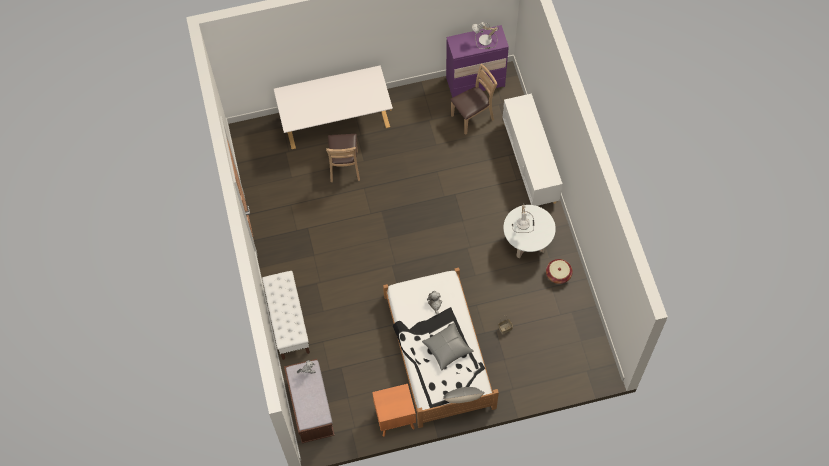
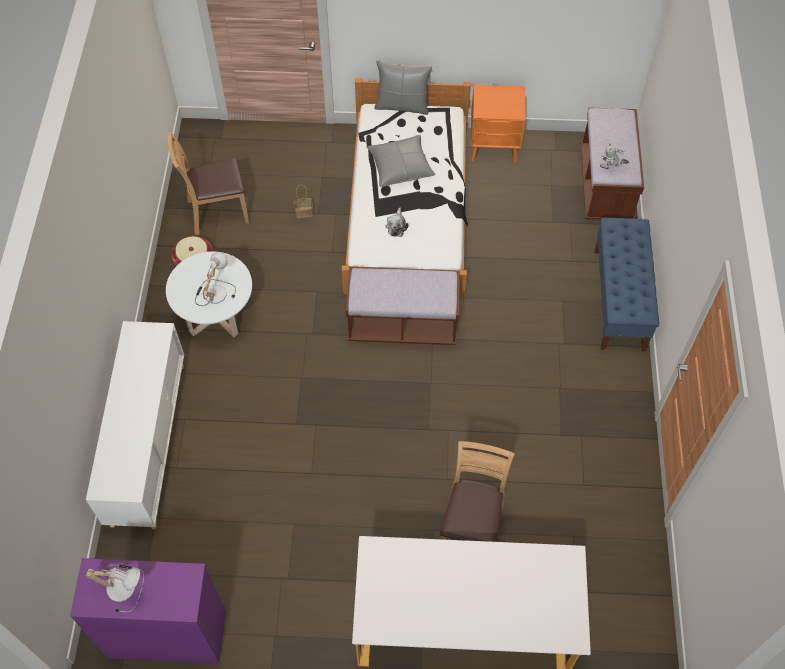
camera: 165 degrees left, 5 degrees down
white bench [262,271,310,360] -> blue bench [594,218,659,351]
brown chair [450,64,497,135] -> brown chair moved to [168,131,249,236]
none -> brown bench [346,266,460,345]

